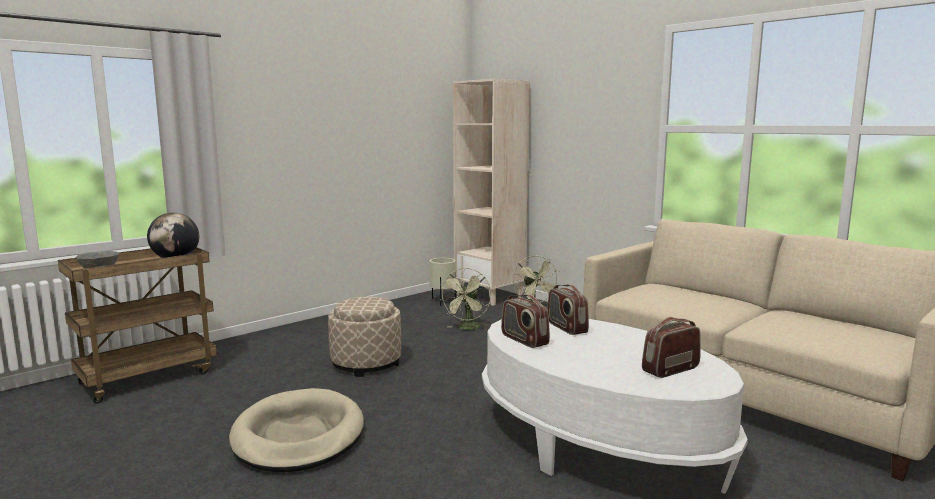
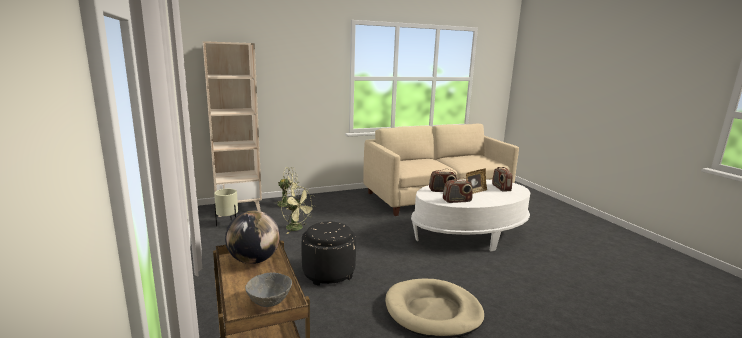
camera: 70 degrees left, 5 degrees up
beige ottoman [328,297,401,377] -> black ottoman [302,222,356,286]
none -> picture frame [466,169,487,194]

